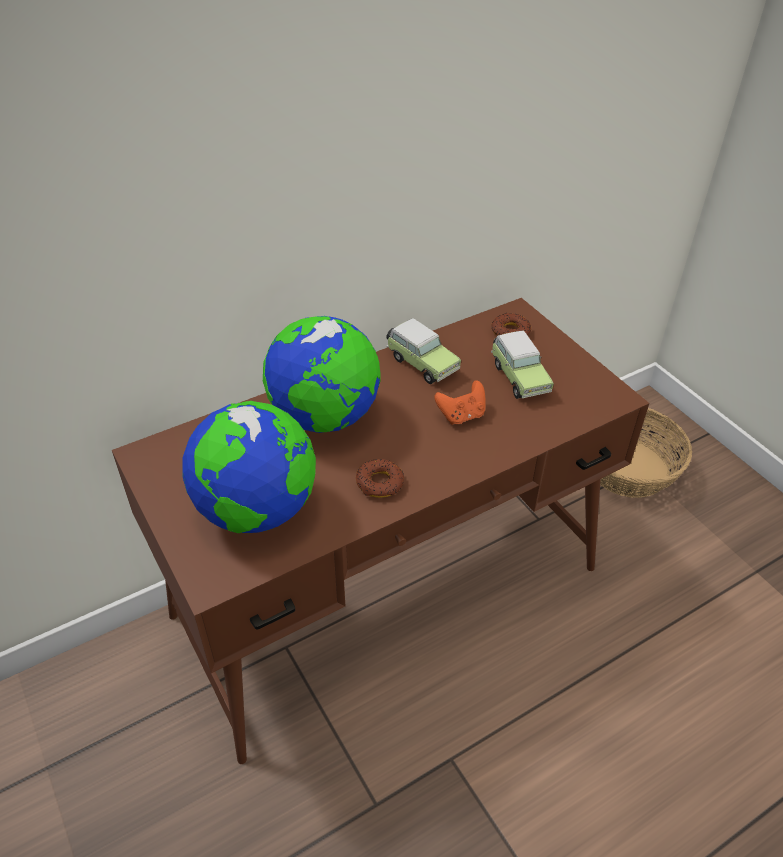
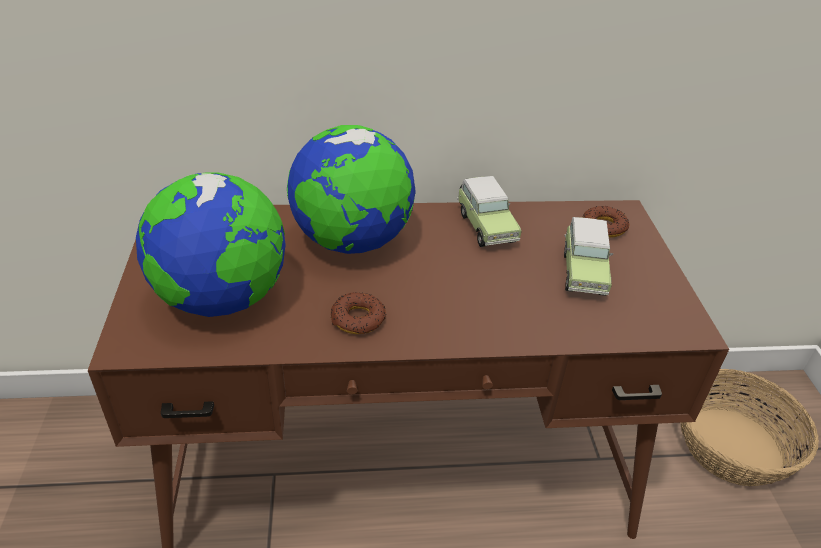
camera: 25 degrees right, 5 degrees down
orange game controller [434,380,485,425] -> none

